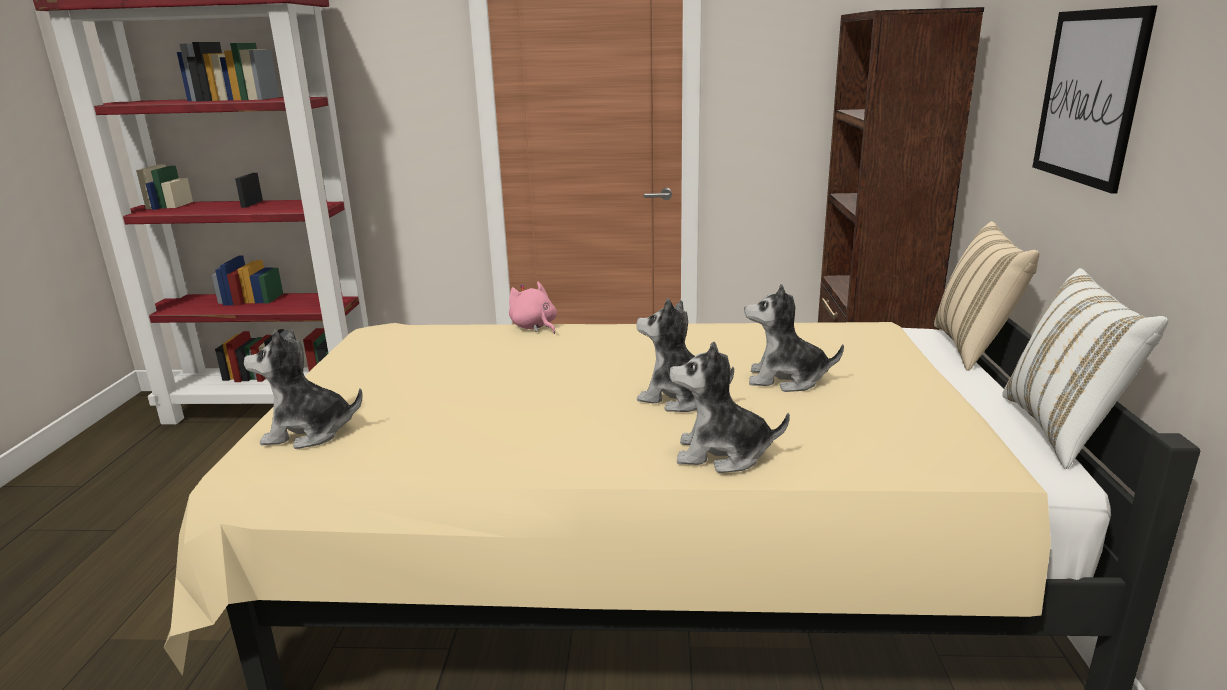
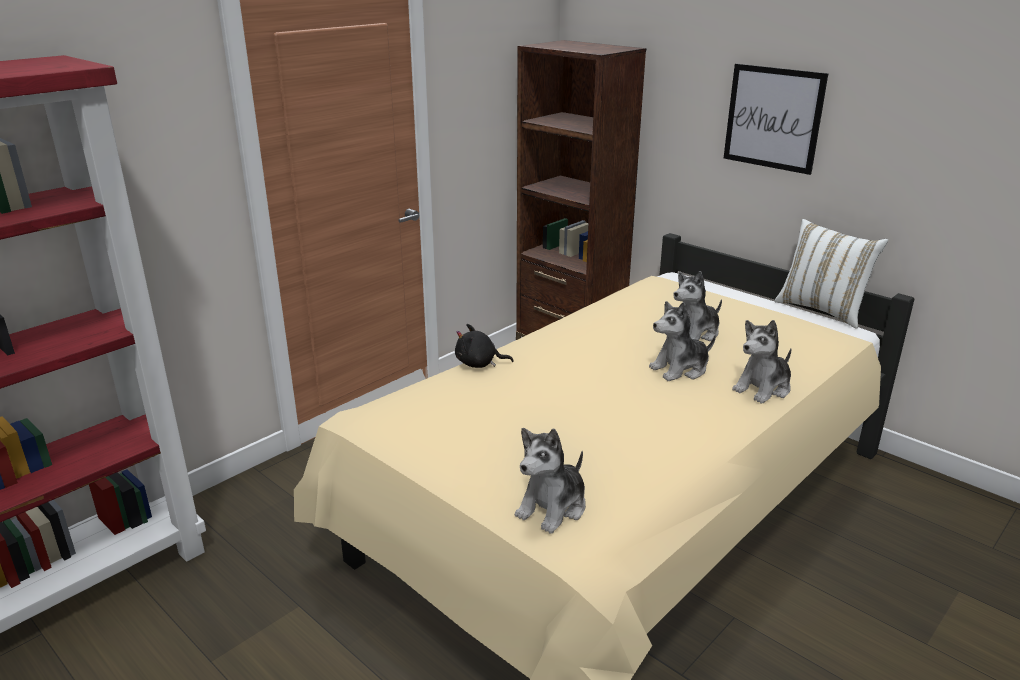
camera: 50 degrees left, 5 degrees up
pink plush toy [509,281,557,334] -> black plush toy [455,324,513,368]
beige pillow [934,221,1039,371] -> none

